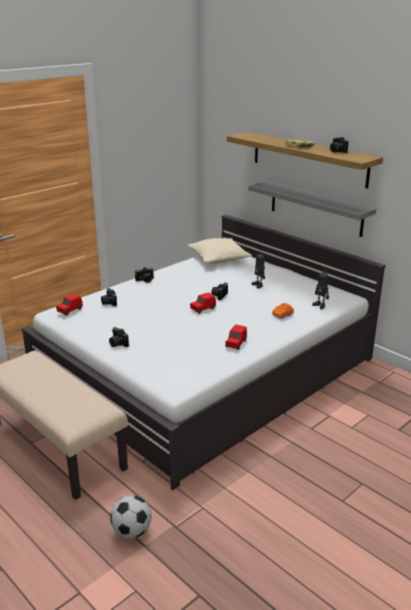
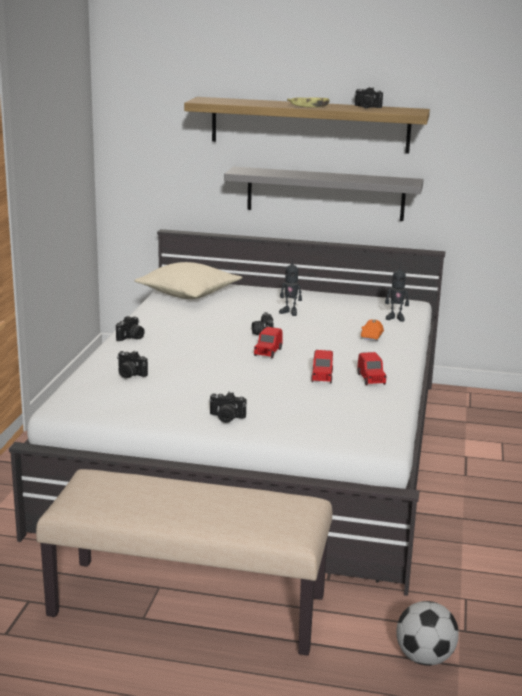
camera: 35 degrees left, 5 degrees down
red toy car [56,293,83,316] -> red toy car moved to [311,350,333,383]

